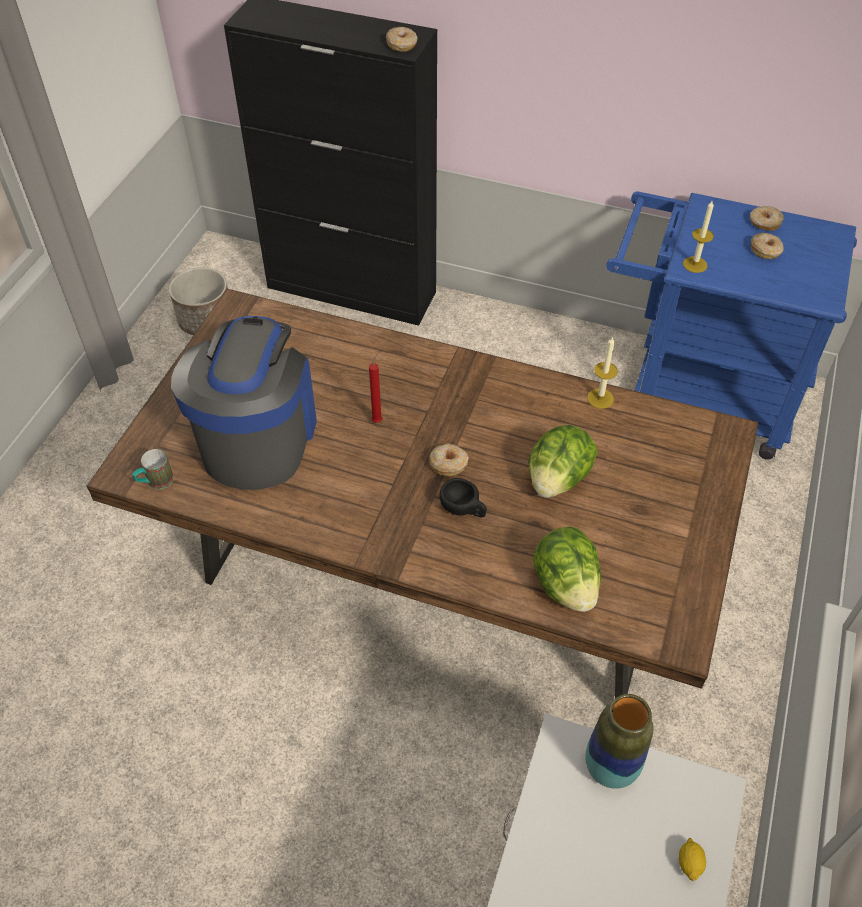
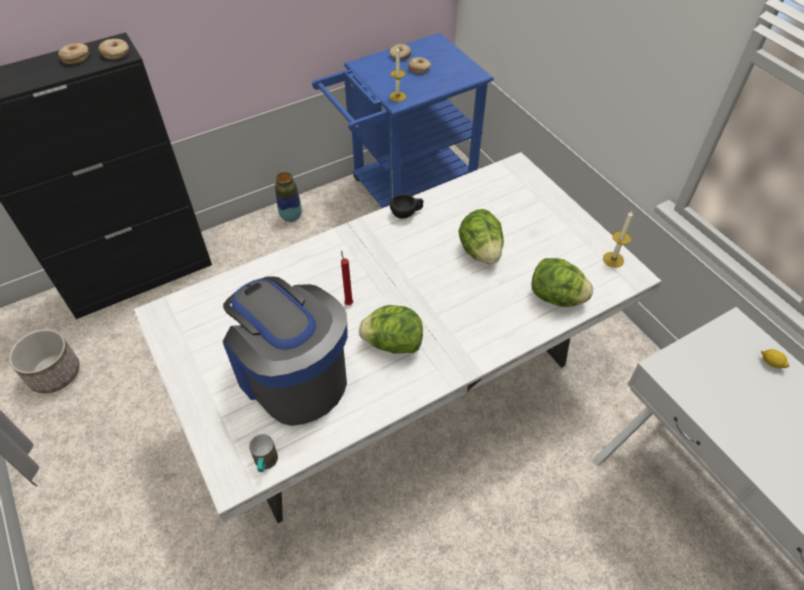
camera: 50 degrees left, 0 degrees up
brown dining table [87,289,758,698] -> white dining table [133,152,662,523]
donut [429,444,469,476] -> donut moved to [58,43,89,64]
black cup [440,478,487,518] -> black cup moved to [390,194,424,219]
vase [585,694,653,789] -> vase moved to [275,172,302,222]
candle [587,336,618,409] -> candle moved to [603,211,633,268]
none -> lettuce [359,305,423,353]

